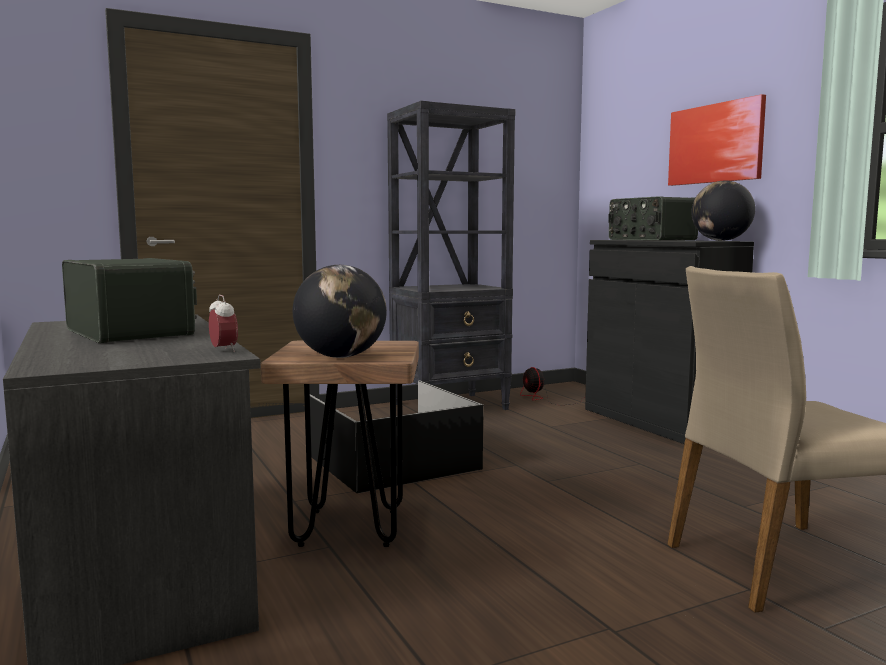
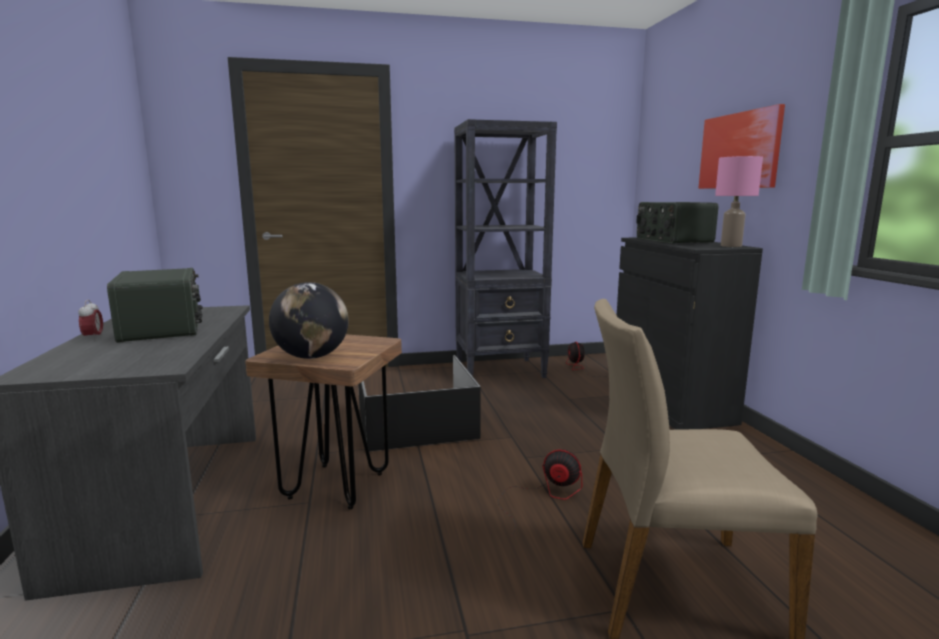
camera: 15 degrees right, 5 degrees up
alarm clock [209,295,238,352] -> alarm clock moved to [78,300,103,340]
globe [691,181,755,241] -> pink table lamp [715,156,763,247]
none -> fan [498,449,582,535]

